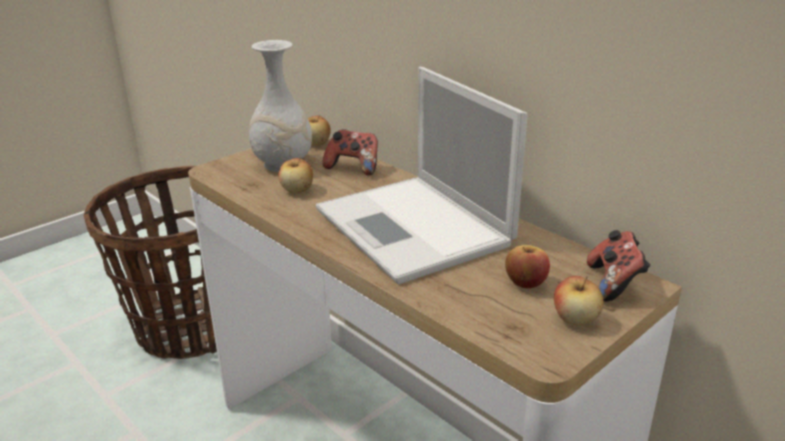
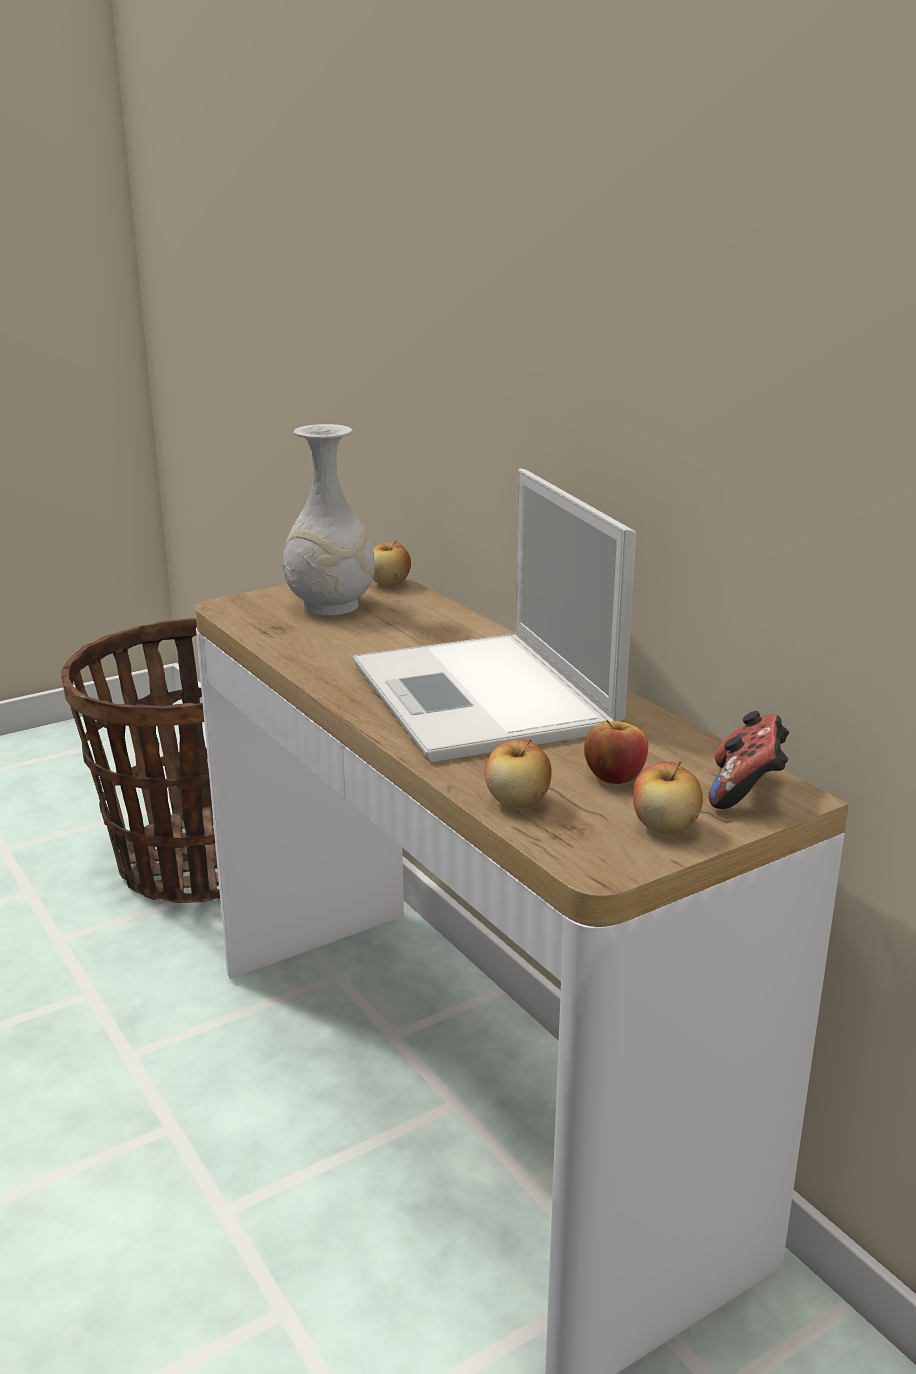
camera: 10 degrees right, 5 degrees down
apple [279,157,313,193] -> apple moved to [485,739,552,808]
game controller [322,129,378,176] -> none

